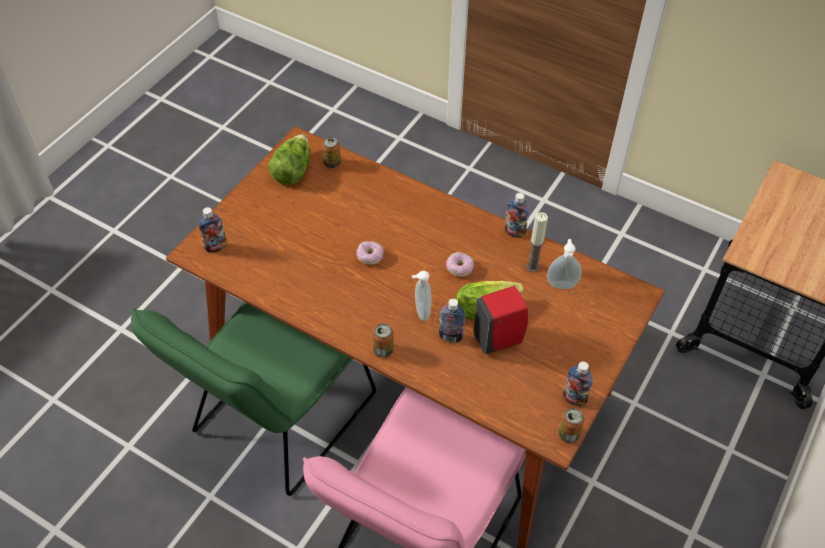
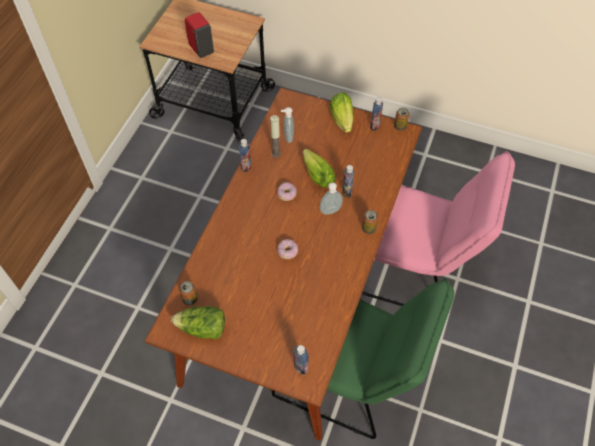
camera: 100 degrees left, 5 degrees up
red soap dispenser [473,286,528,354] -> red soap dispenser moved to [185,12,214,58]
none -> lettuce [330,92,353,133]

